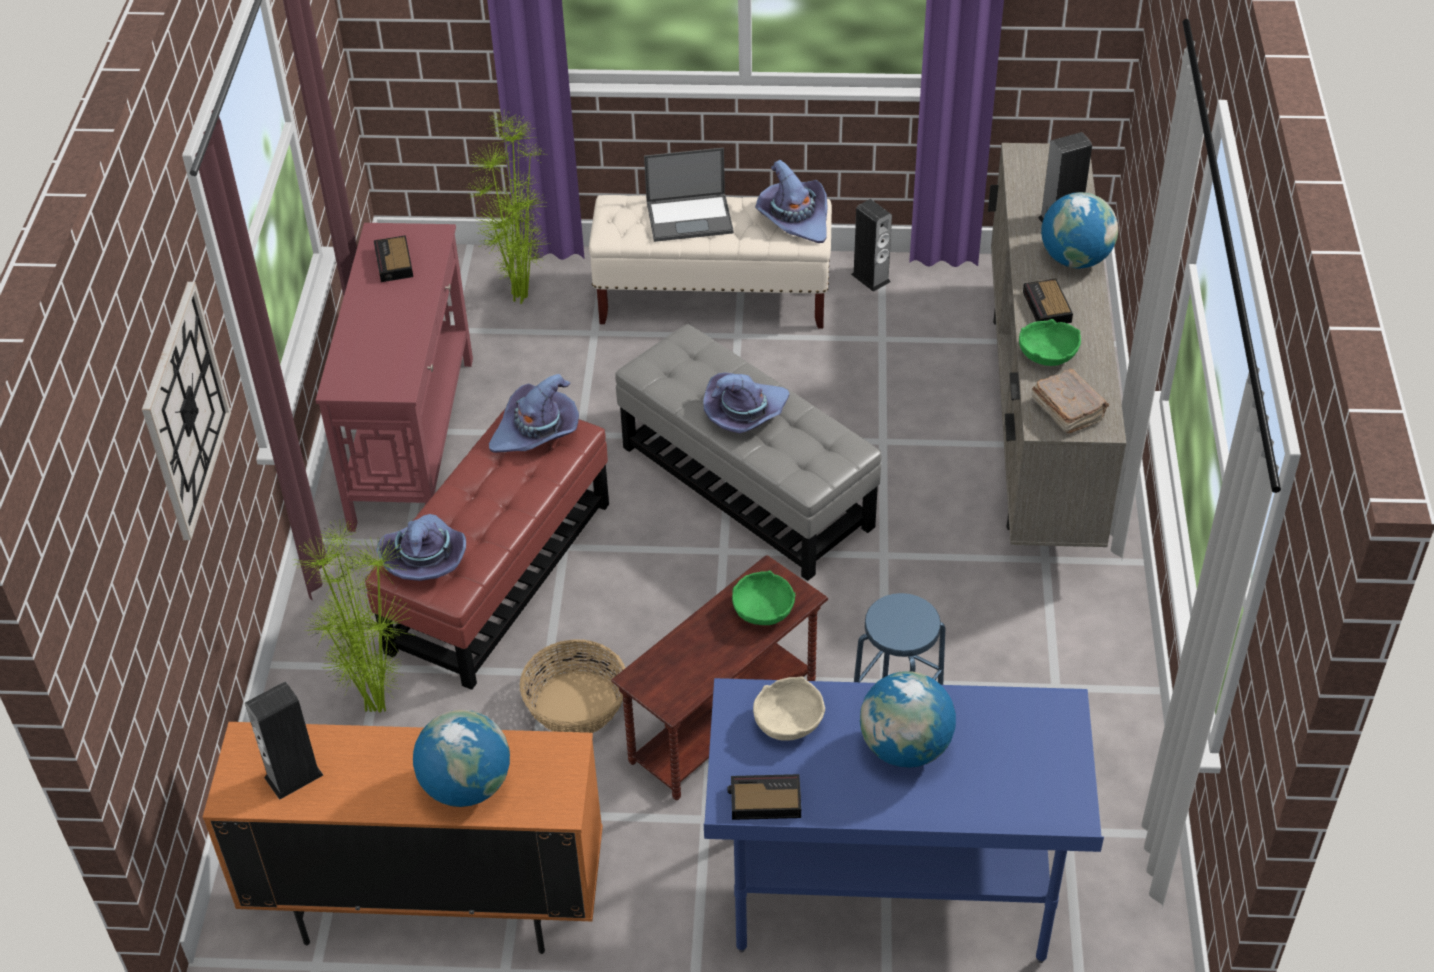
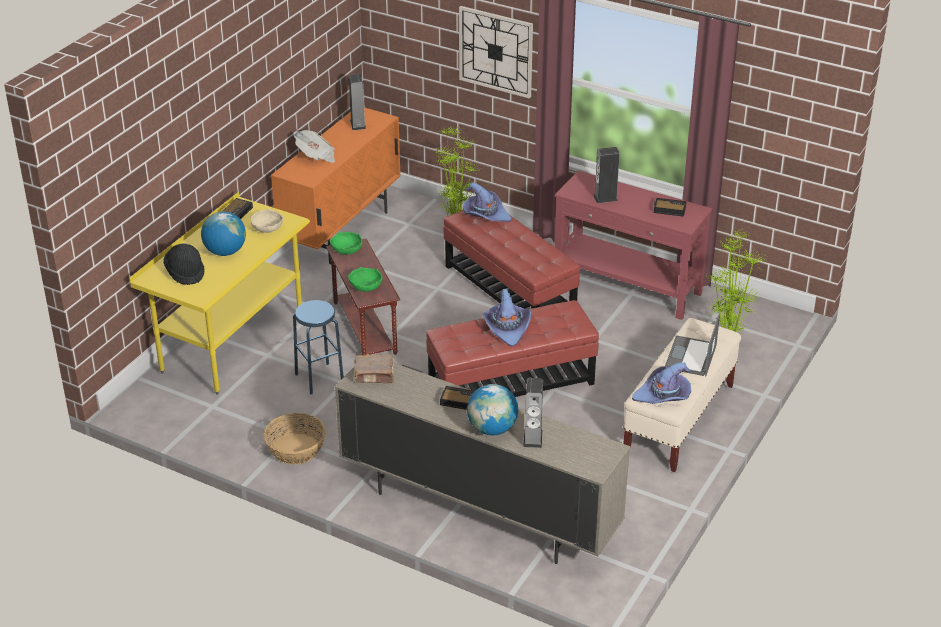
camera: 115 degrees right, 10 degrees down
globe [413,710,510,807] -> newspaper [294,130,335,163]
purple hat [489,374,579,453] -> none
basket [520,639,625,733] -> basket moved to [264,413,326,465]
grey ottoman [615,324,882,581] -> red ottoman [426,300,599,397]
blue desk [704,678,1104,963] -> yellow desk [130,192,310,395]
speaker [851,199,892,292] -> speaker moved to [593,147,619,203]
green bowl [1019,319,1081,366] -> green bowl moved to [330,232,362,255]
none -> black hat [164,243,204,285]

